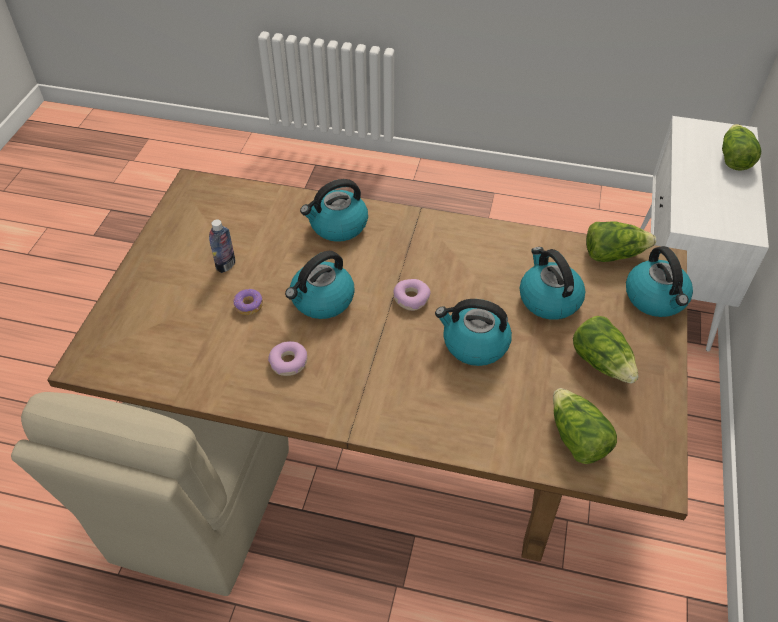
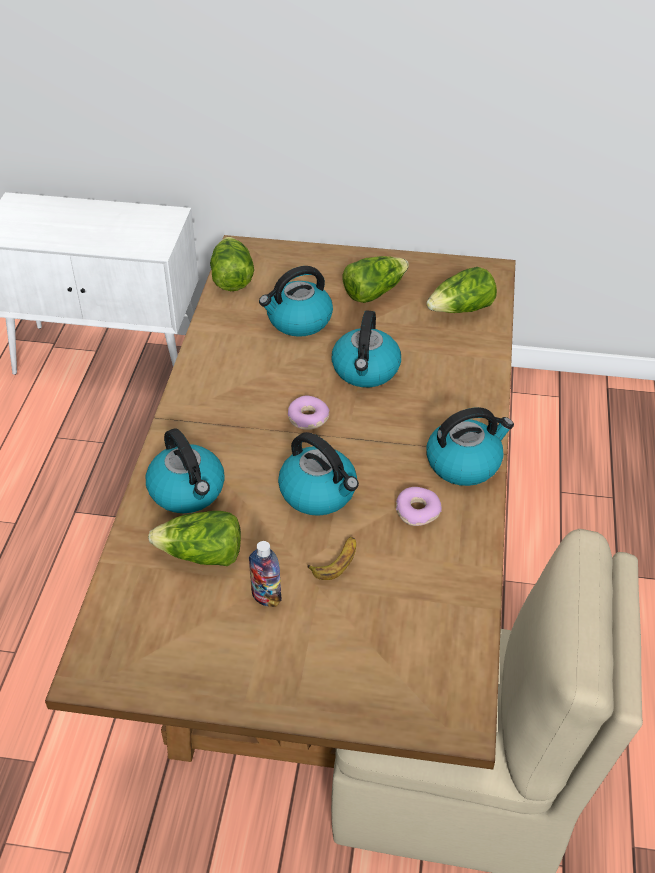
camera: 95 degrees left, 5 degrees down
donut [233,289,263,315] -> banana [307,537,356,580]
kettle [626,246,693,317] -> kettle moved to [427,407,514,486]
lettuce [722,124,761,171] -> lettuce moved to [148,511,241,566]

